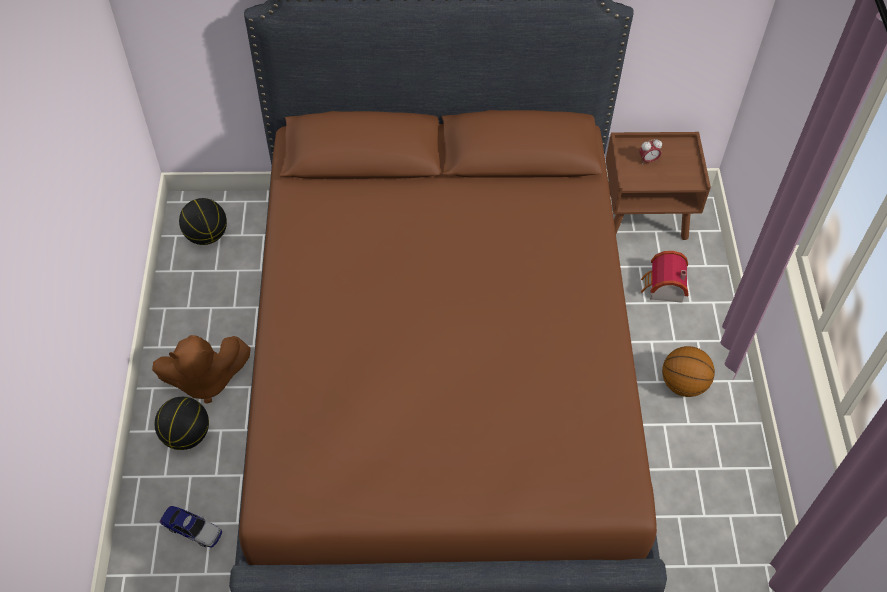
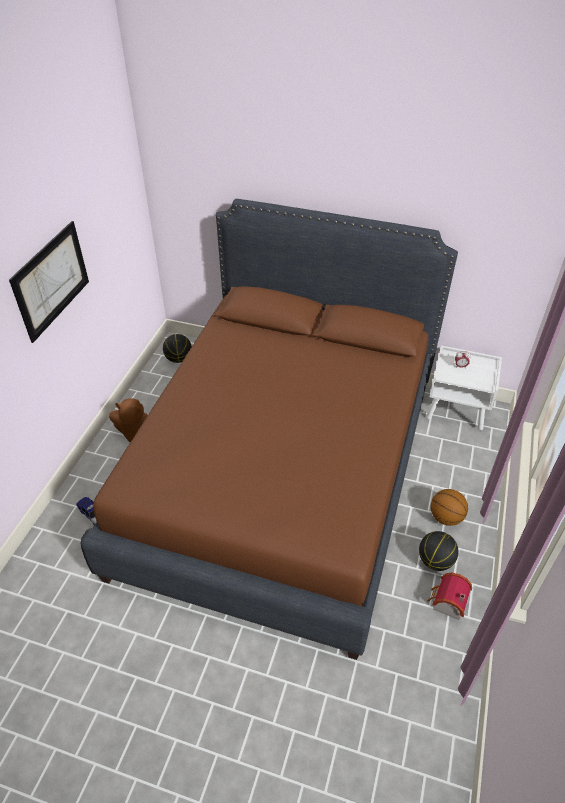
camera: 20 degrees right, 10 degrees down
basketball [155,397,209,450] -> basketball moved to [419,531,459,571]
brown nightstand [606,132,711,240] -> white nightstand [426,346,502,431]
toy house [641,251,689,303] -> toy house moved to [427,573,472,620]
none -> picture [9,221,89,343]

